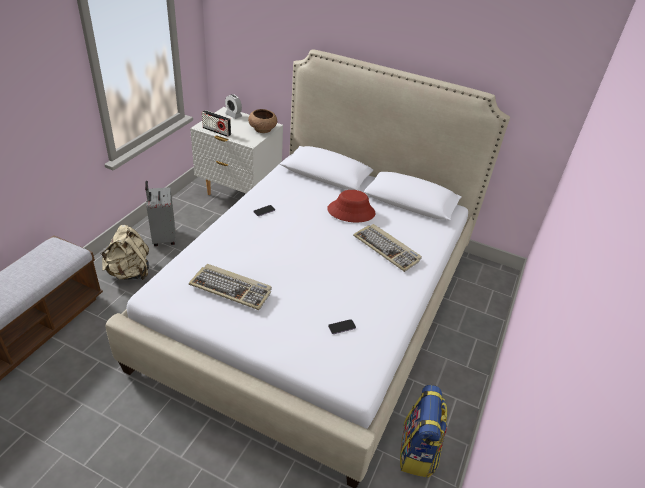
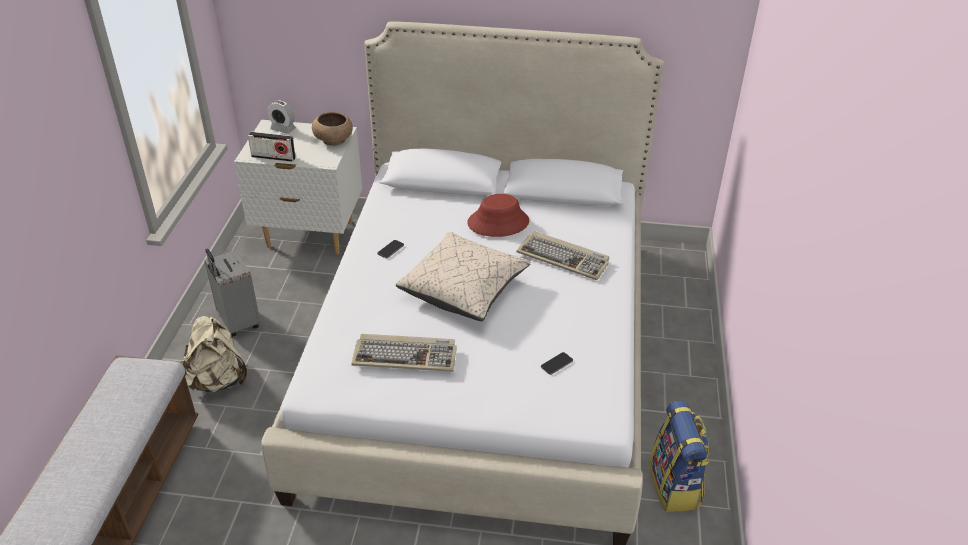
camera: 15 degrees left, 0 degrees up
none -> beige pillow [396,232,531,321]

